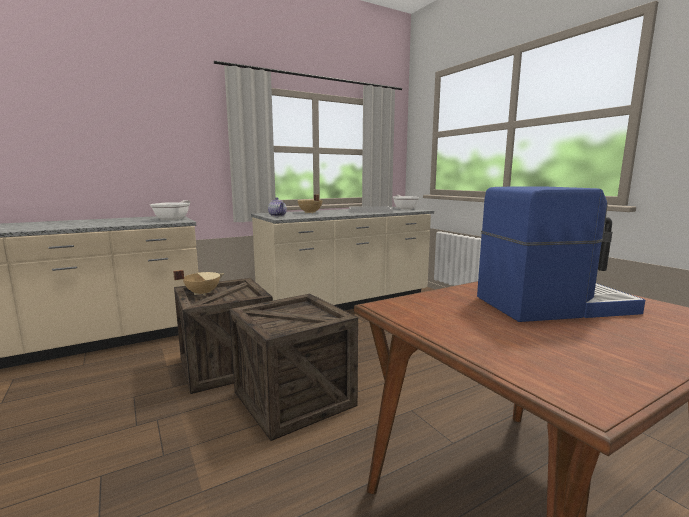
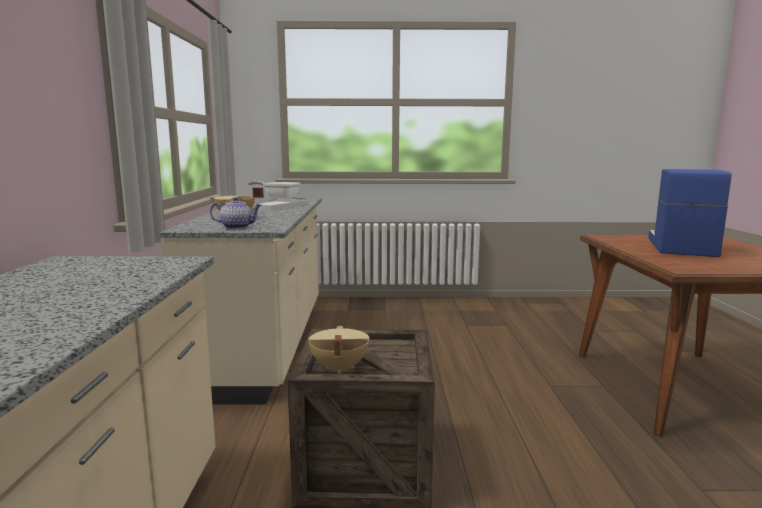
camera: 60 degrees left, 0 degrees up
frying pan [150,200,190,220] -> none
crate [229,294,358,441] -> none

